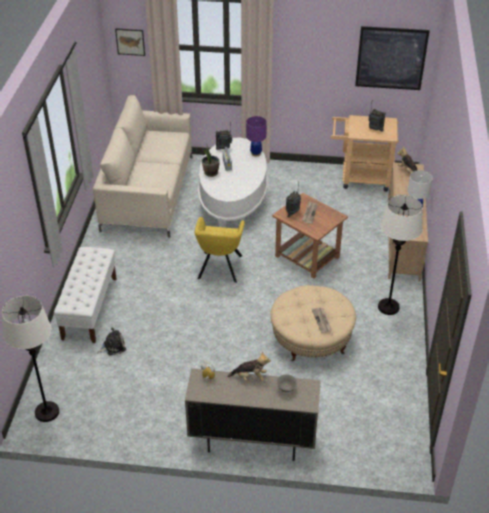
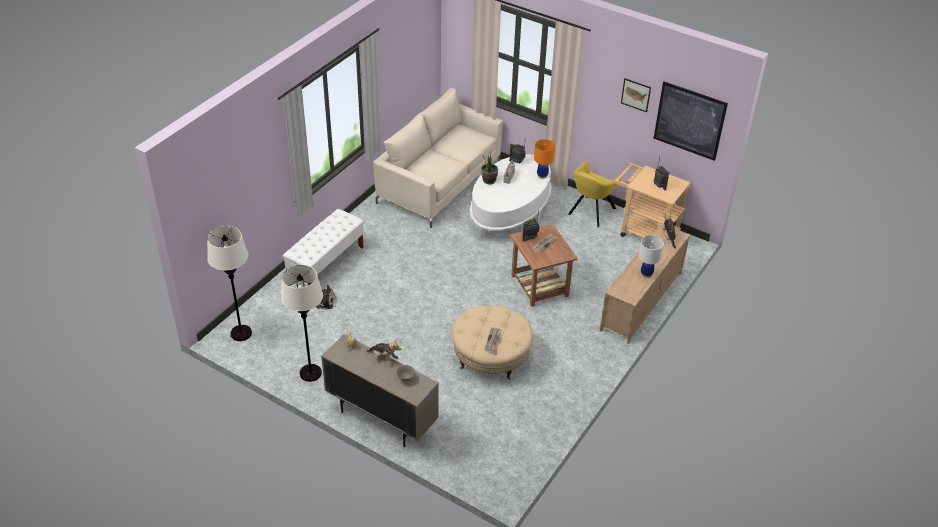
camera: 25 degrees right, 0 degrees up
picture [115,28,145,56] -> picture moved to [621,78,651,112]
yellow armchair [195,217,245,283] -> yellow armchair moved to [568,162,622,227]
purple table lamp [246,116,267,156] -> orange table lamp [534,139,555,179]
white floor lamp [378,195,423,315] -> white floor lamp moved to [281,265,323,382]

